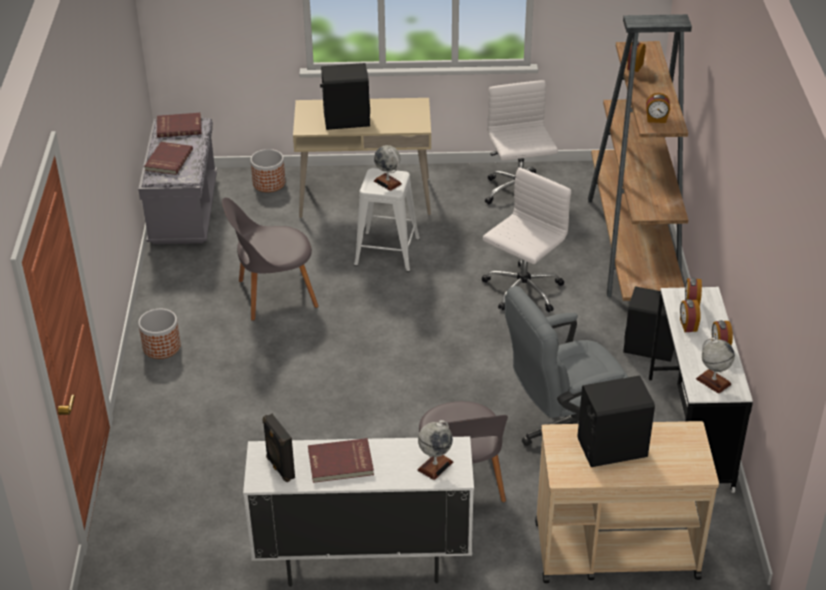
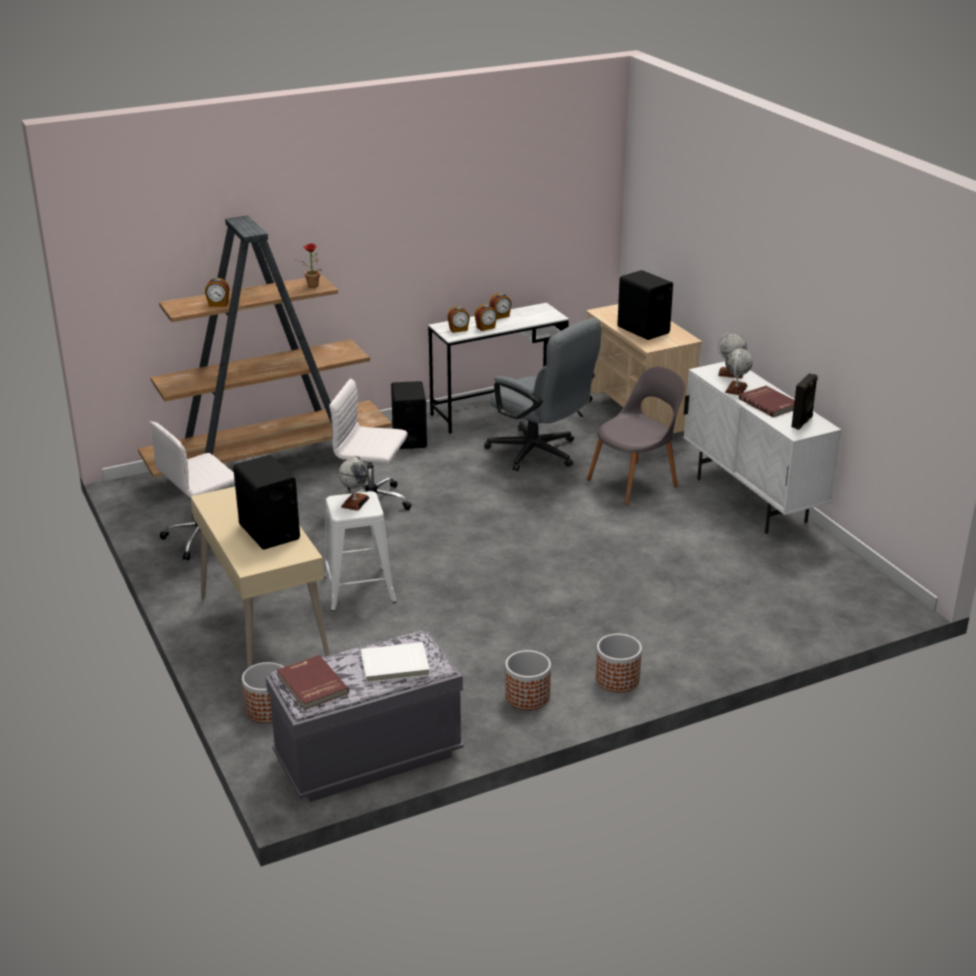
camera: 115 degrees left, 10 degrees down
red book [144,142,193,175] -> white book [361,642,430,683]
grey chair [222,197,319,321] -> none
alarm clock [646,93,670,123] -> potted plant [294,243,322,288]
globe [696,338,735,394] -> globe moved to [725,348,753,395]
none -> planter [505,650,551,710]

